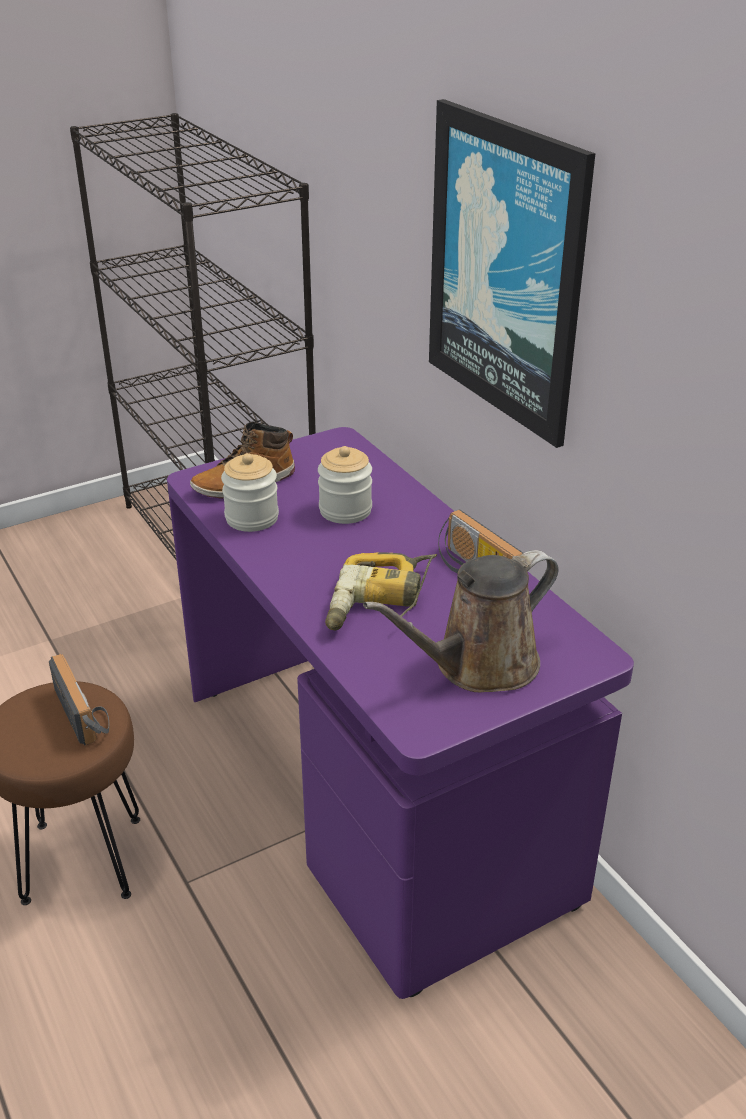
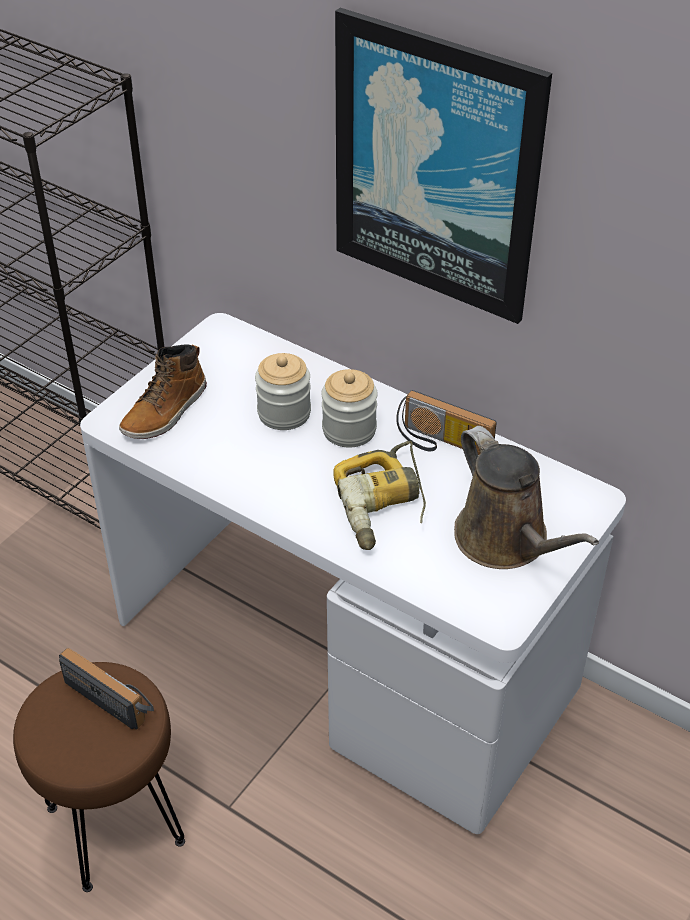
camera: 25 degrees left, 10 degrees up
purple desk [167,427,634,999] -> white desk [80,313,626,834]
jar [221,453,279,532] -> jar moved to [321,369,378,447]
brown watering can [363,550,559,692] -> brown watering can turned 60 degrees counterclockwise [454,426,599,569]

